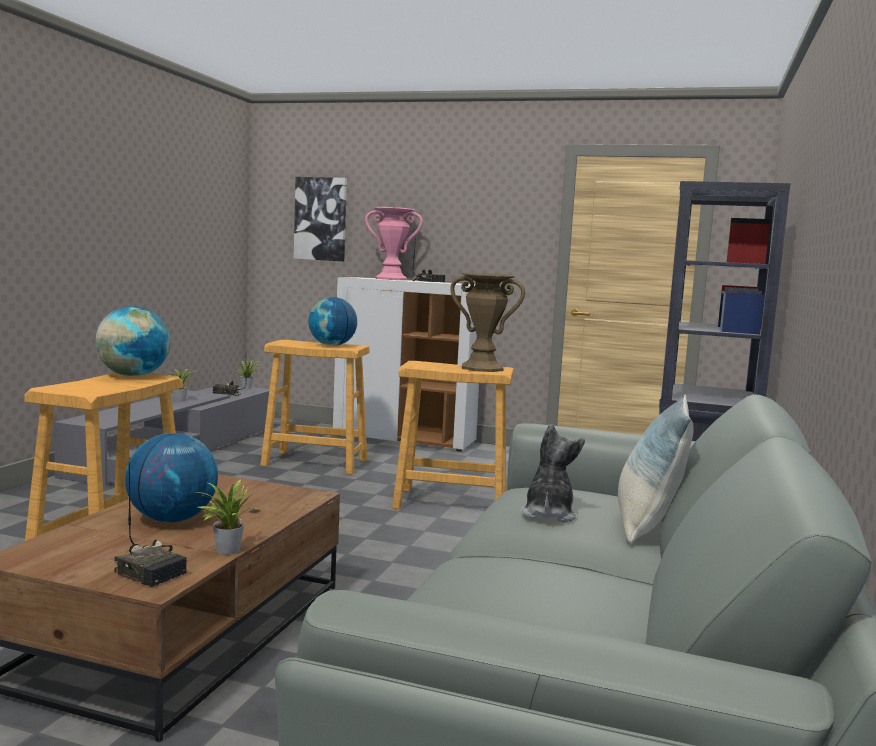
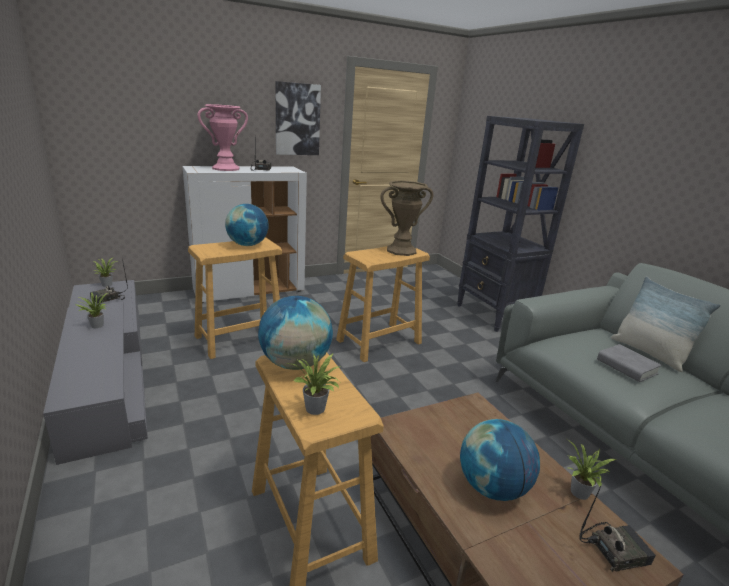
camera: 45 degrees left, 15 degrees up
picture [294,177,347,261] -> picture moved to [276,81,321,155]
plush toy [521,424,585,523] -> grey book [597,344,662,382]
none -> potted plant [286,354,340,415]

